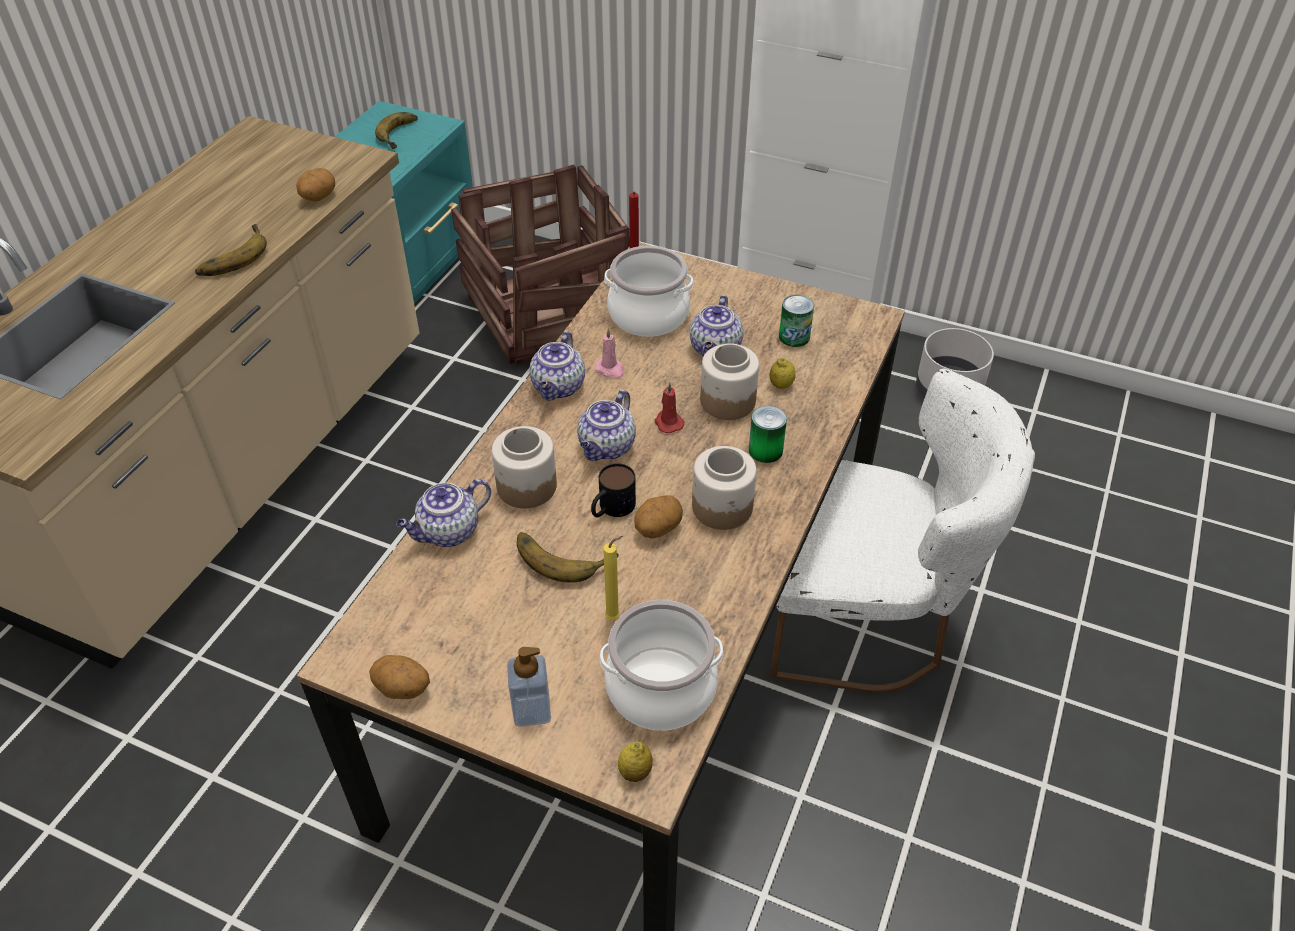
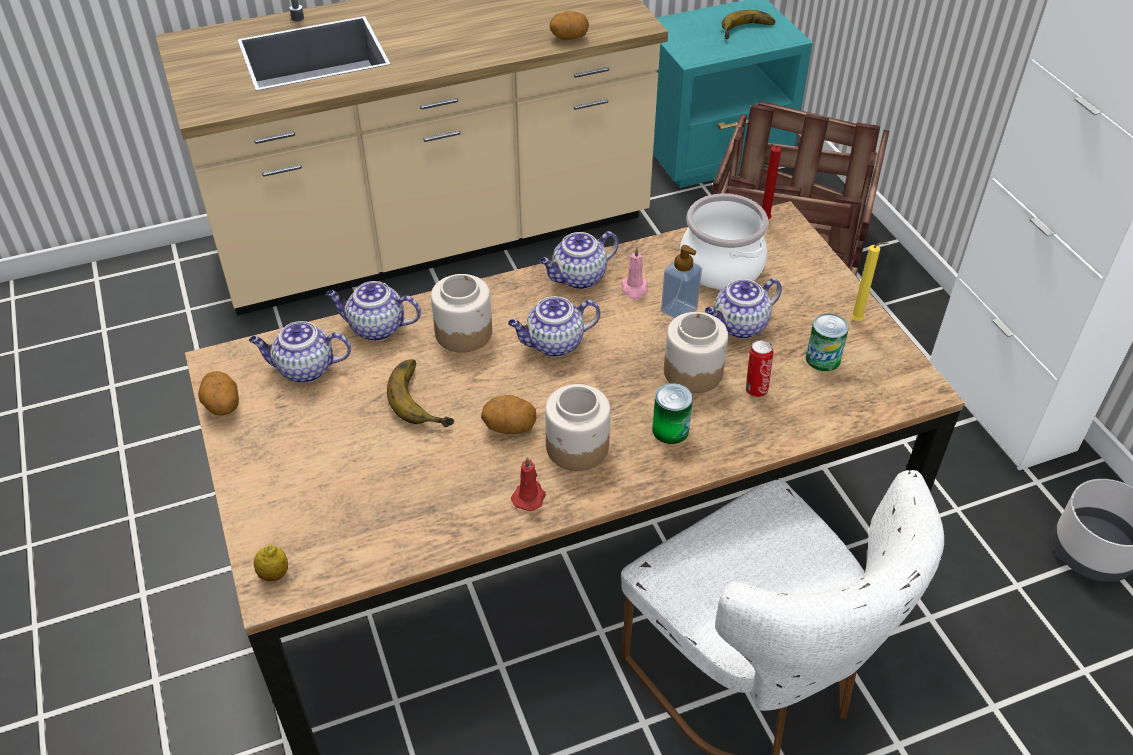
camera: 45 degrees right, 0 degrees up
banana [195,224,267,276] -> none
soap dispenser [507,647,551,727] -> soap dispenser moved to [661,245,702,318]
mug [591,463,636,517] -> none
cooking pot [600,600,723,730] -> none
yellow candle [603,536,623,620] -> yellow candle moved to [851,242,888,321]
red candle [654,382,685,433] -> red candle moved to [511,456,546,511]
lemon [770,358,795,388] -> can [746,340,774,397]
none -> teapot [249,321,351,383]

